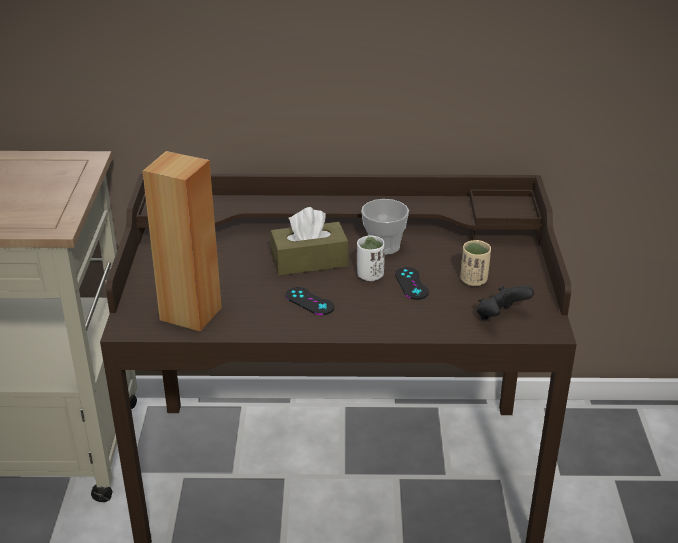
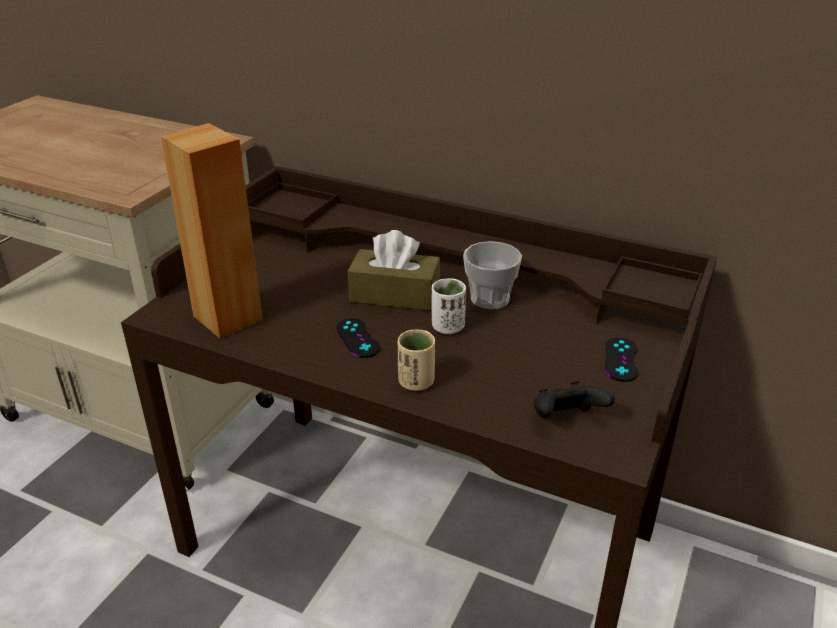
camera: 25 degrees right, 0 degrees up
black game controller [395,267,429,300] -> black game controller moved to [605,338,638,382]
beige cup [461,240,491,286] -> beige cup moved to [398,329,435,391]

